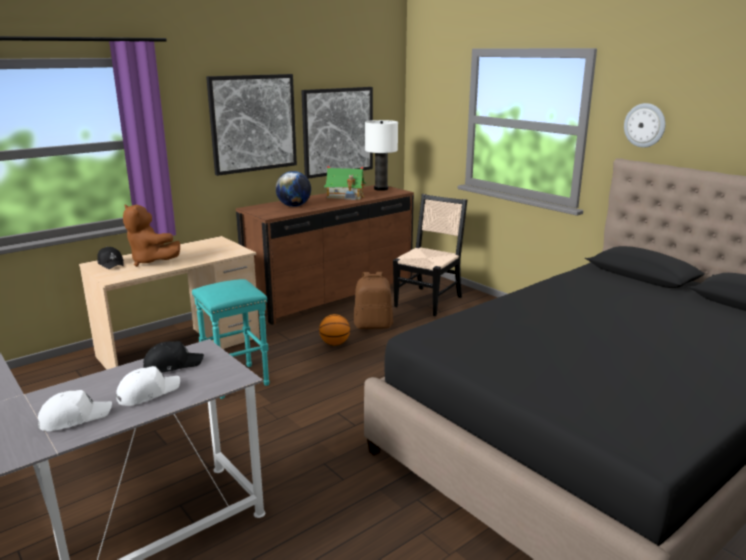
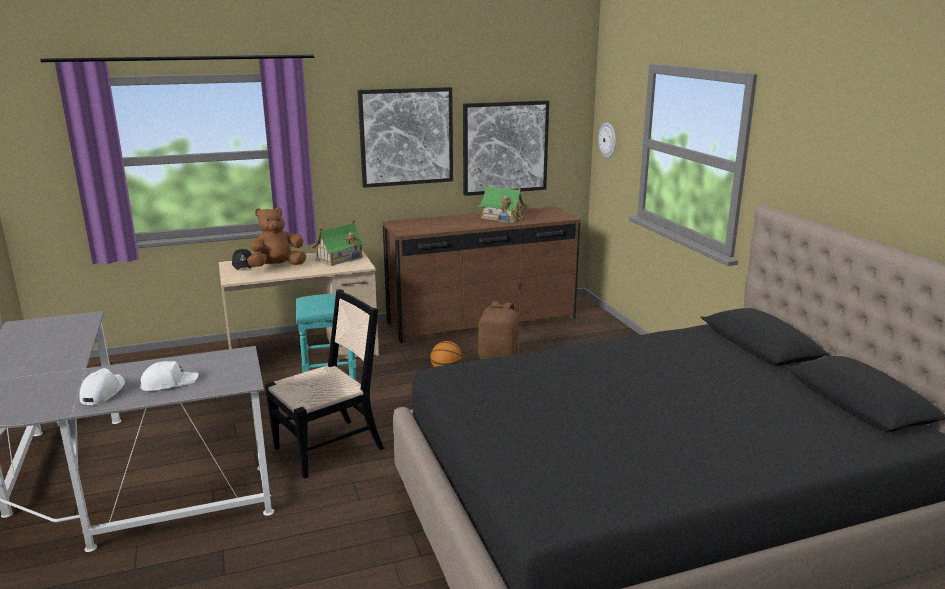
camera: 20 degrees right, 0 degrees up
white cap [38,390,112,431] -> white cap turned 75 degrees counterclockwise [79,368,125,405]
brown plush toy [123,204,180,267] -> brown plush toy turned 90 degrees clockwise [247,207,306,267]
black cap [143,341,204,372] -> none
globe [275,171,311,207] -> none
white table lamp [365,120,398,191] -> none
chair [393,194,467,316] -> chair moved to [265,289,384,479]
wall clock [624,103,665,148] -> wall clock moved to [598,122,616,158]
none -> toy house [312,221,366,266]

